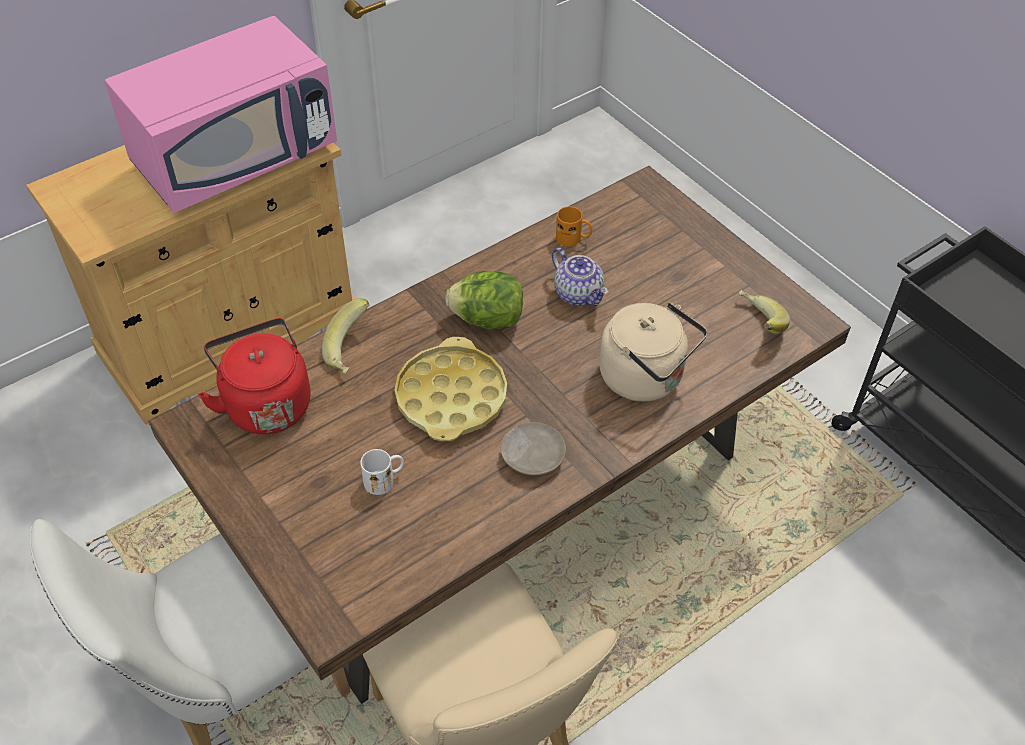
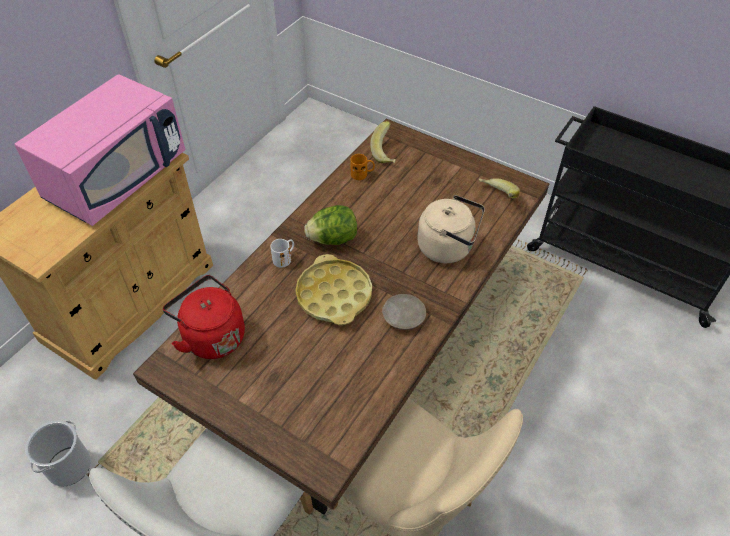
camera: 20 degrees left, 0 degrees up
banana [322,298,370,374] -> banana moved to [370,121,396,163]
white mug [360,449,404,495] -> white mug moved to [270,239,294,268]
teapot [552,248,608,306] -> none
none -> bucket [25,420,91,486]

